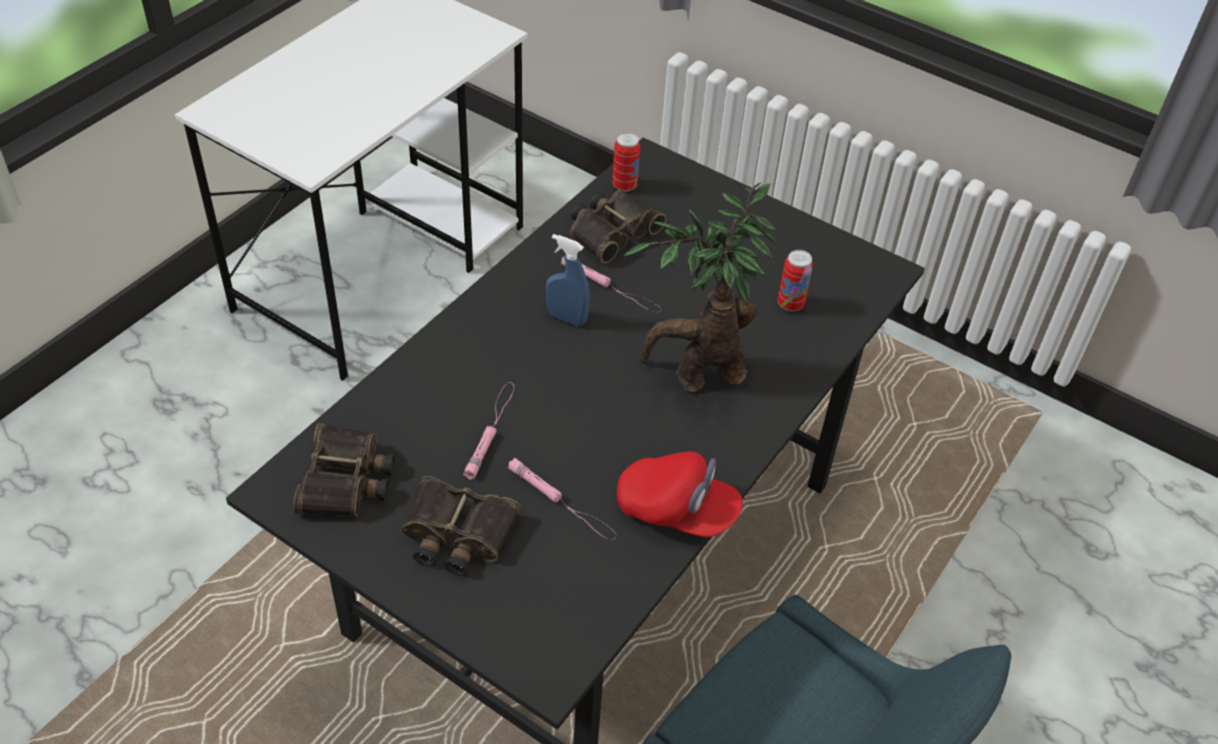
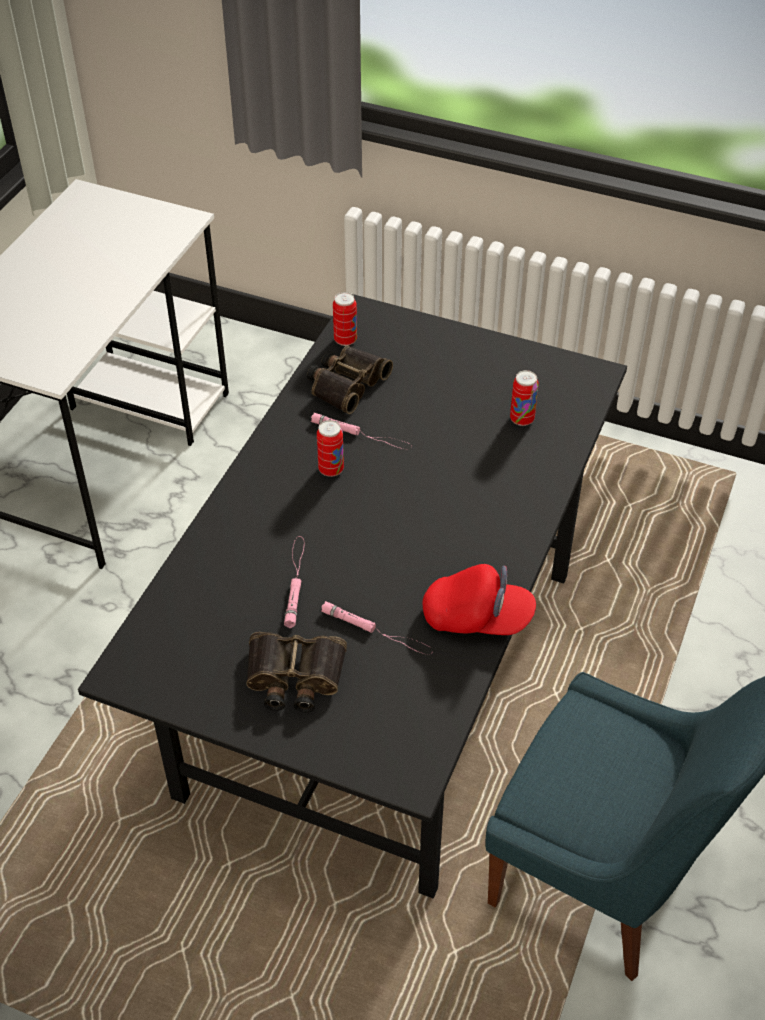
camera: 10 degrees left, 0 degrees up
binoculars [294,423,395,517] -> none
blue spray bottle [546,234,590,326] -> can [317,420,344,477]
potted plant [623,183,777,392] -> none

